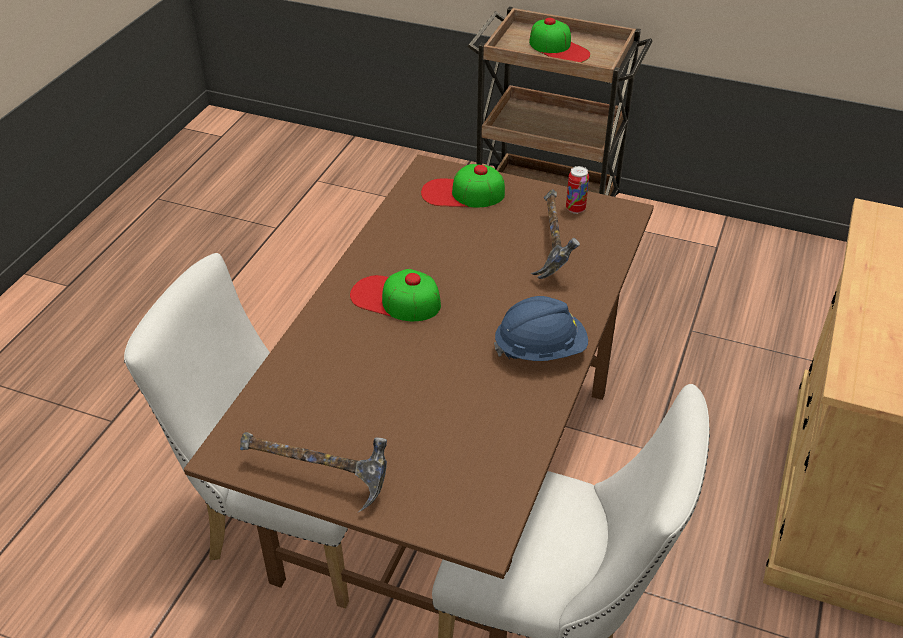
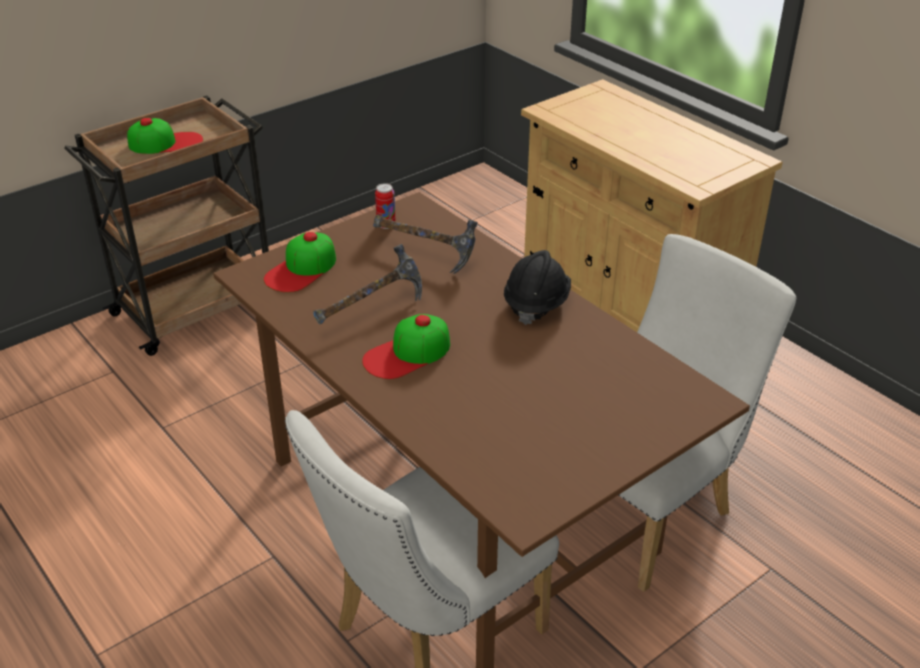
camera: 60 degrees left, 5 degrees down
hammer [240,432,387,513] -> hammer moved to [313,244,422,324]
blue hard hat [494,296,588,361] -> black hard hat [504,250,571,325]

